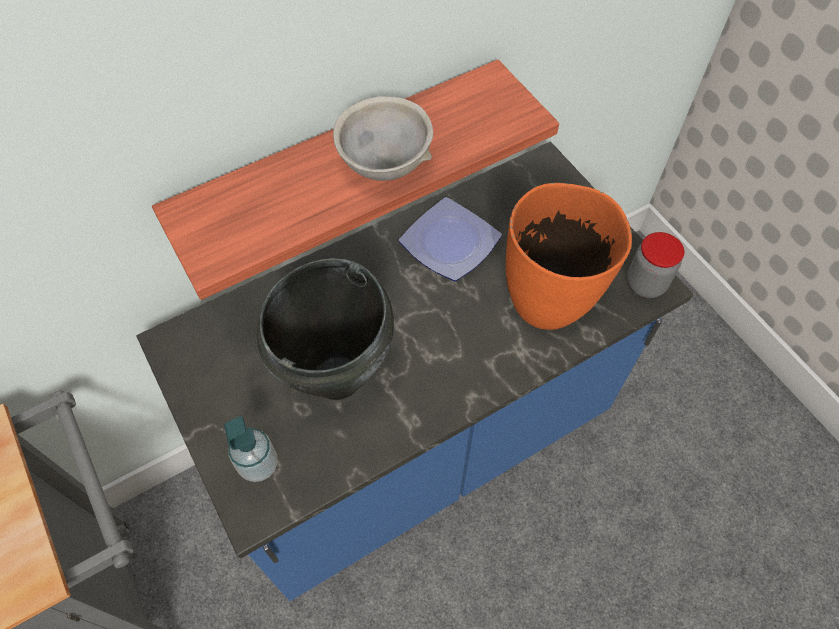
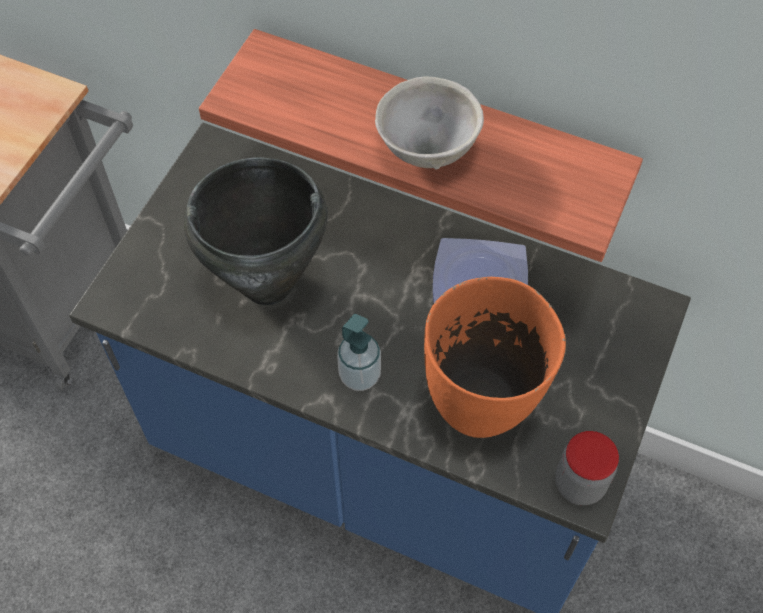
camera: 55 degrees right, 0 degrees up
soap dispenser [224,416,278,482] -> soap dispenser moved to [337,314,381,391]

